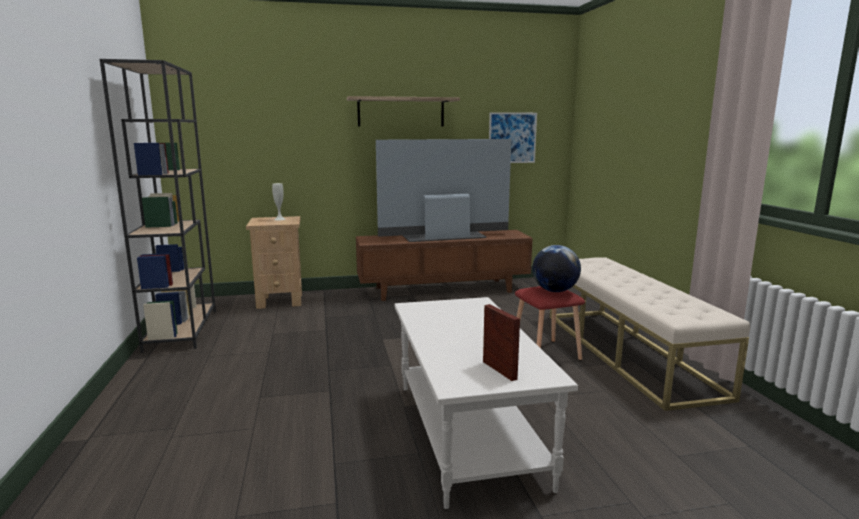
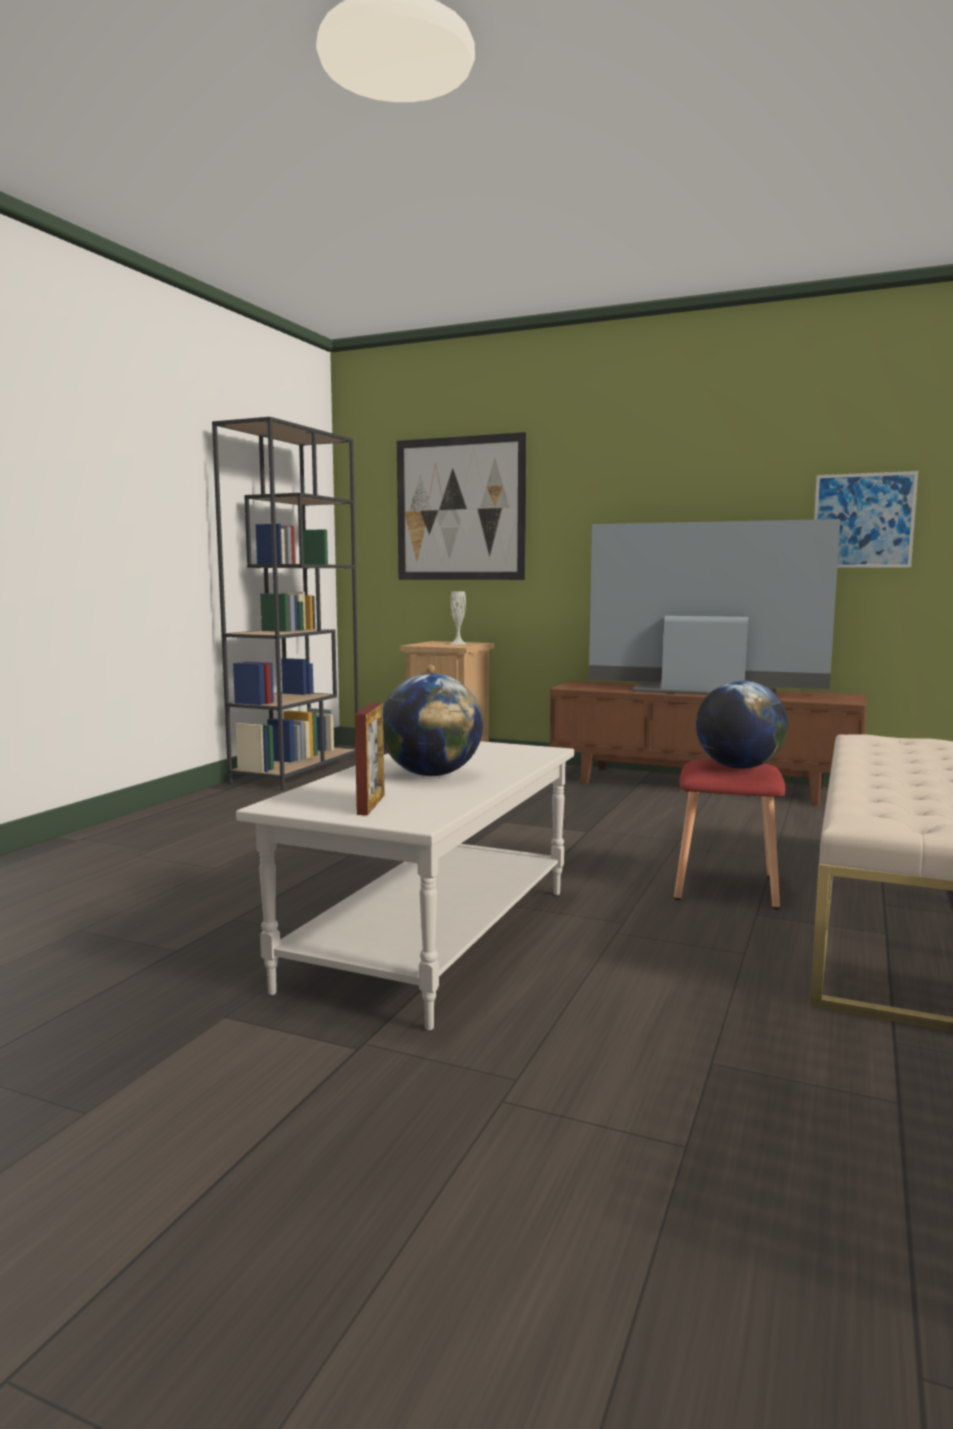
camera: 35 degrees right, 5 degrees down
shelf [347,96,460,126] -> none
none -> globe [383,673,483,776]
none -> picture [397,432,526,580]

